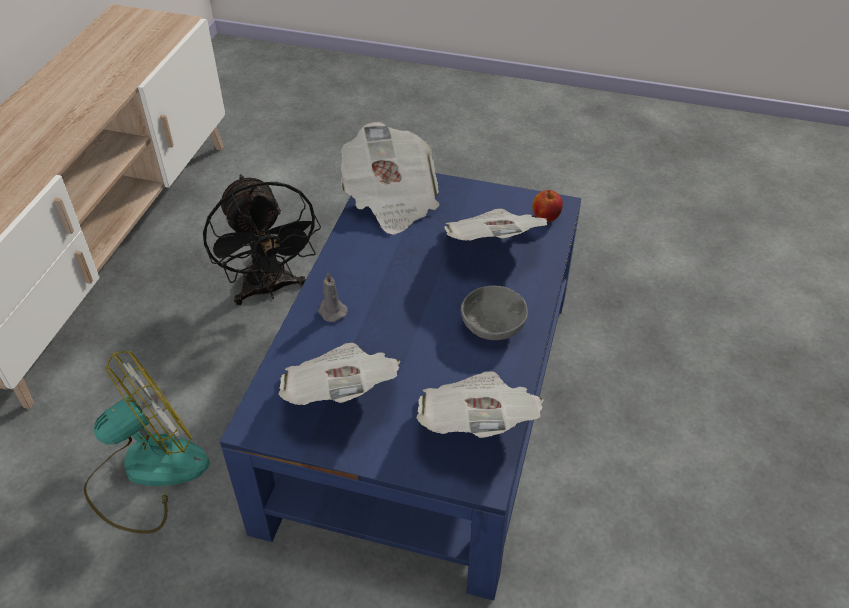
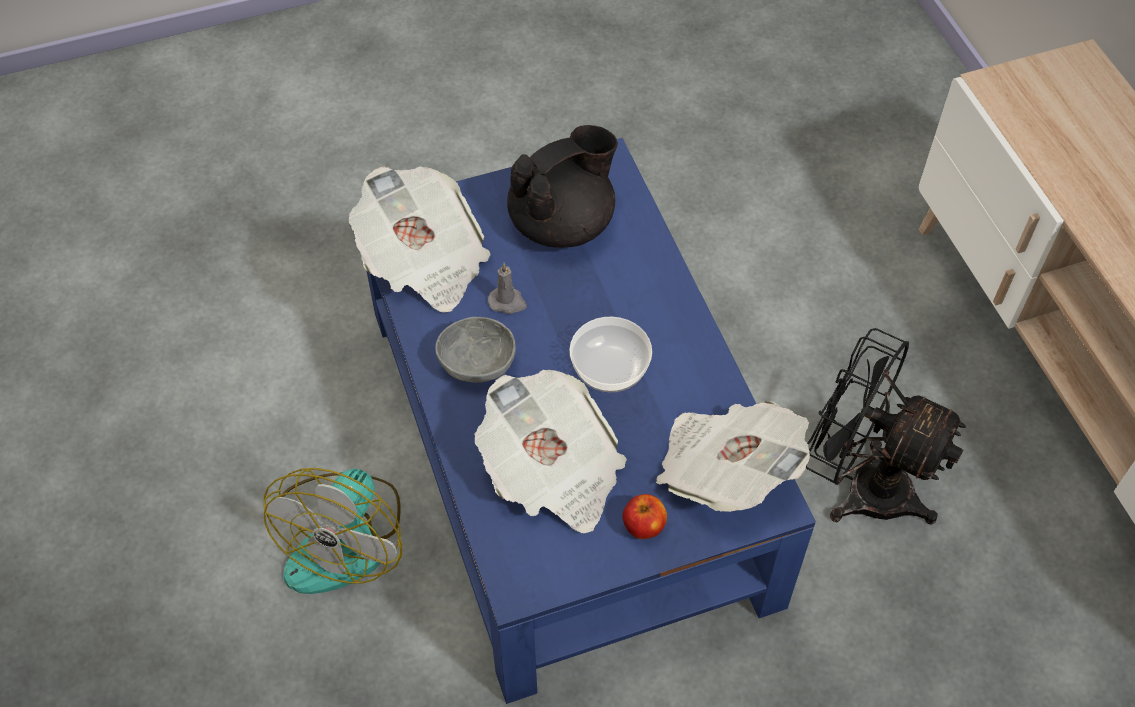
camera: 145 degrees right, 10 degrees up
fan [84,351,209,534] -> fan moved to [264,468,402,594]
newspaper [278,343,401,405] -> black teapot [507,125,618,248]
grey candle [318,273,348,322] -> grey candle moved to [488,263,527,314]
apple [532,190,563,222] -> apple moved to [622,494,667,539]
none -> bowl [569,317,652,392]

